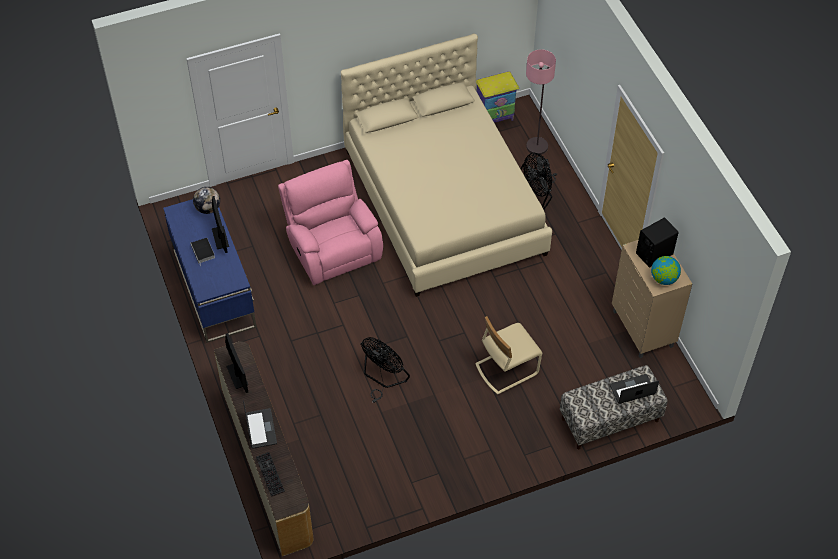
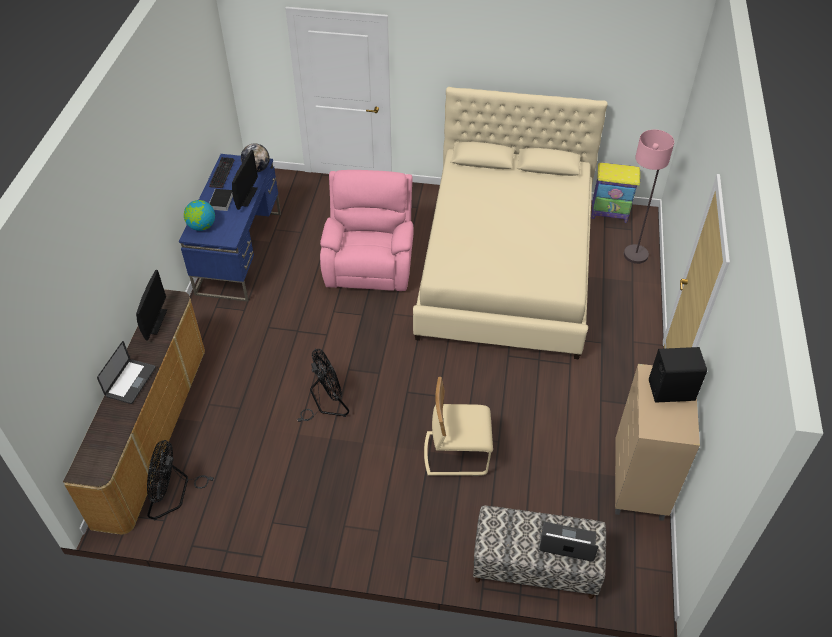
camera: 30 degrees right, 5 degrees down
keyboard [256,452,285,497] -> keyboard moved to [209,157,234,188]
black fan [520,153,557,210] -> black fan moved to [147,440,214,521]
globe [651,256,681,285] -> globe moved to [184,200,215,231]

